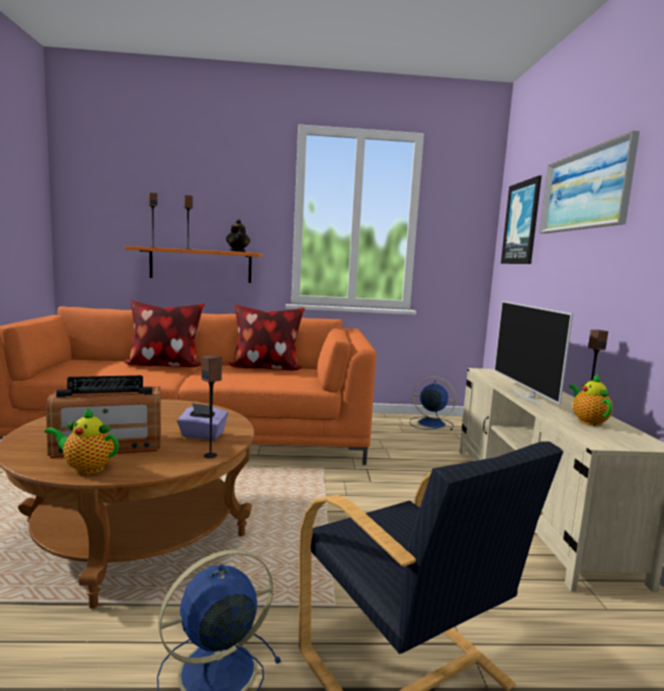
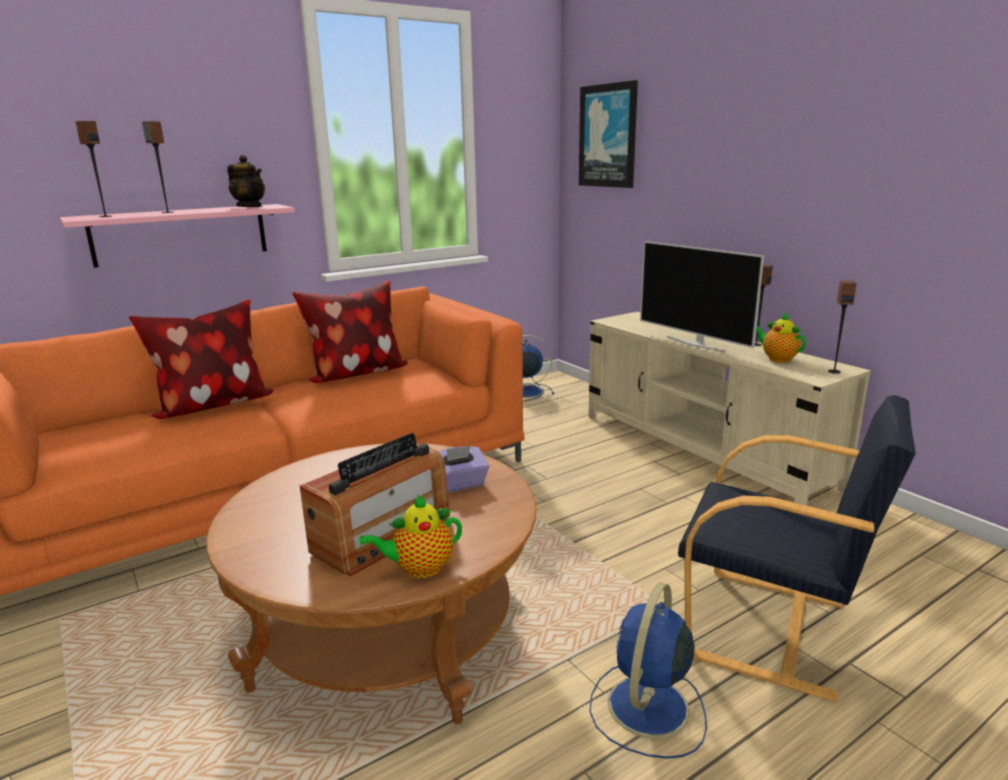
camera: 30 degrees left, 10 degrees up
orange shelf [125,246,263,283] -> pink shelf [60,204,295,268]
speaker [201,355,222,458] -> speaker moved to [828,281,857,374]
picture [540,131,640,234] -> none

